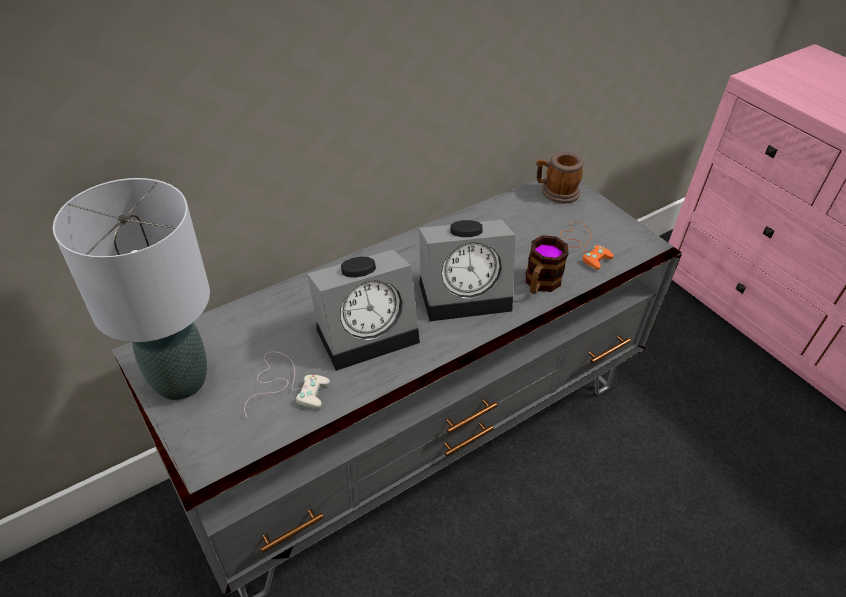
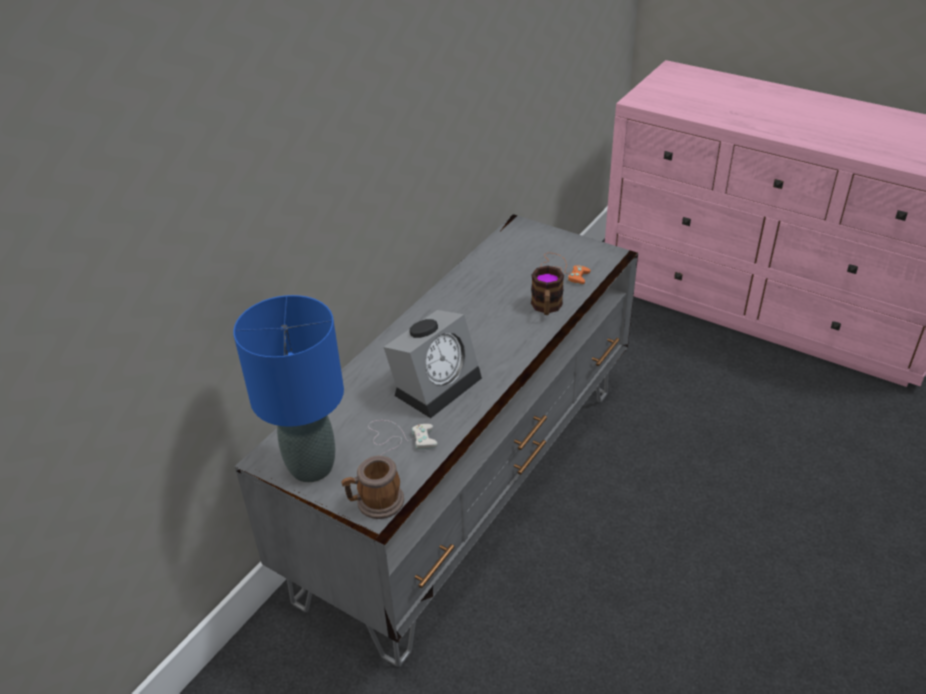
camera: 20 degrees left, 5 degrees down
grey table lamp [53,178,210,400] -> blue table lamp [233,295,344,482]
alarm clock [419,220,515,321] -> none
mug [536,152,583,203] -> mug moved to [341,456,404,519]

